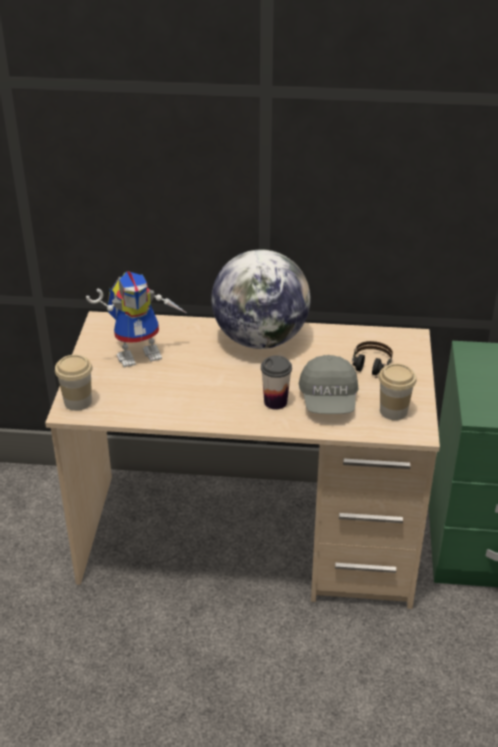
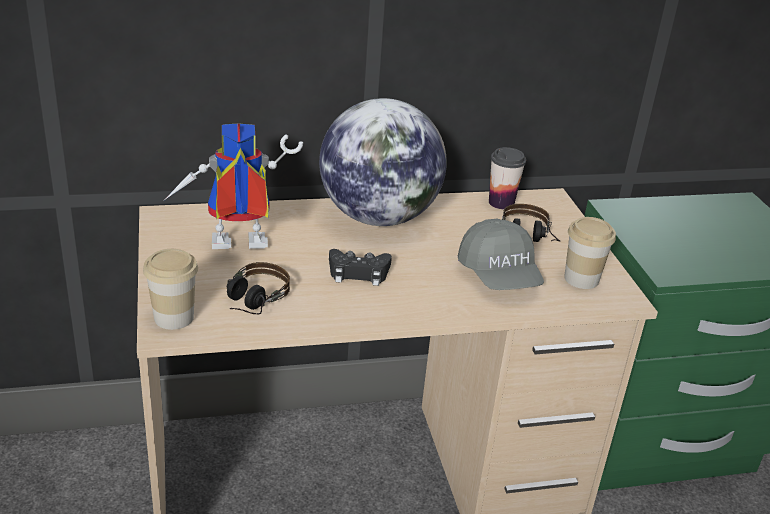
camera: 20 degrees left, 5 degrees down
toy robot [86,271,188,367] -> toy robot turned 150 degrees counterclockwise [165,124,303,249]
cup [261,355,292,410] -> cup moved to [489,147,526,209]
none -> headphones [227,262,290,315]
none -> black game controller [329,249,392,286]

